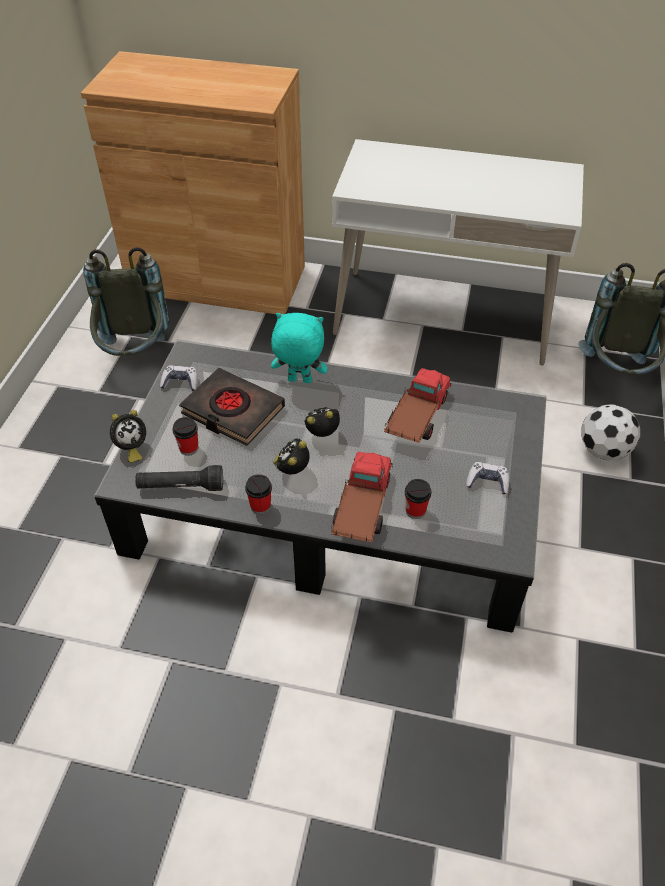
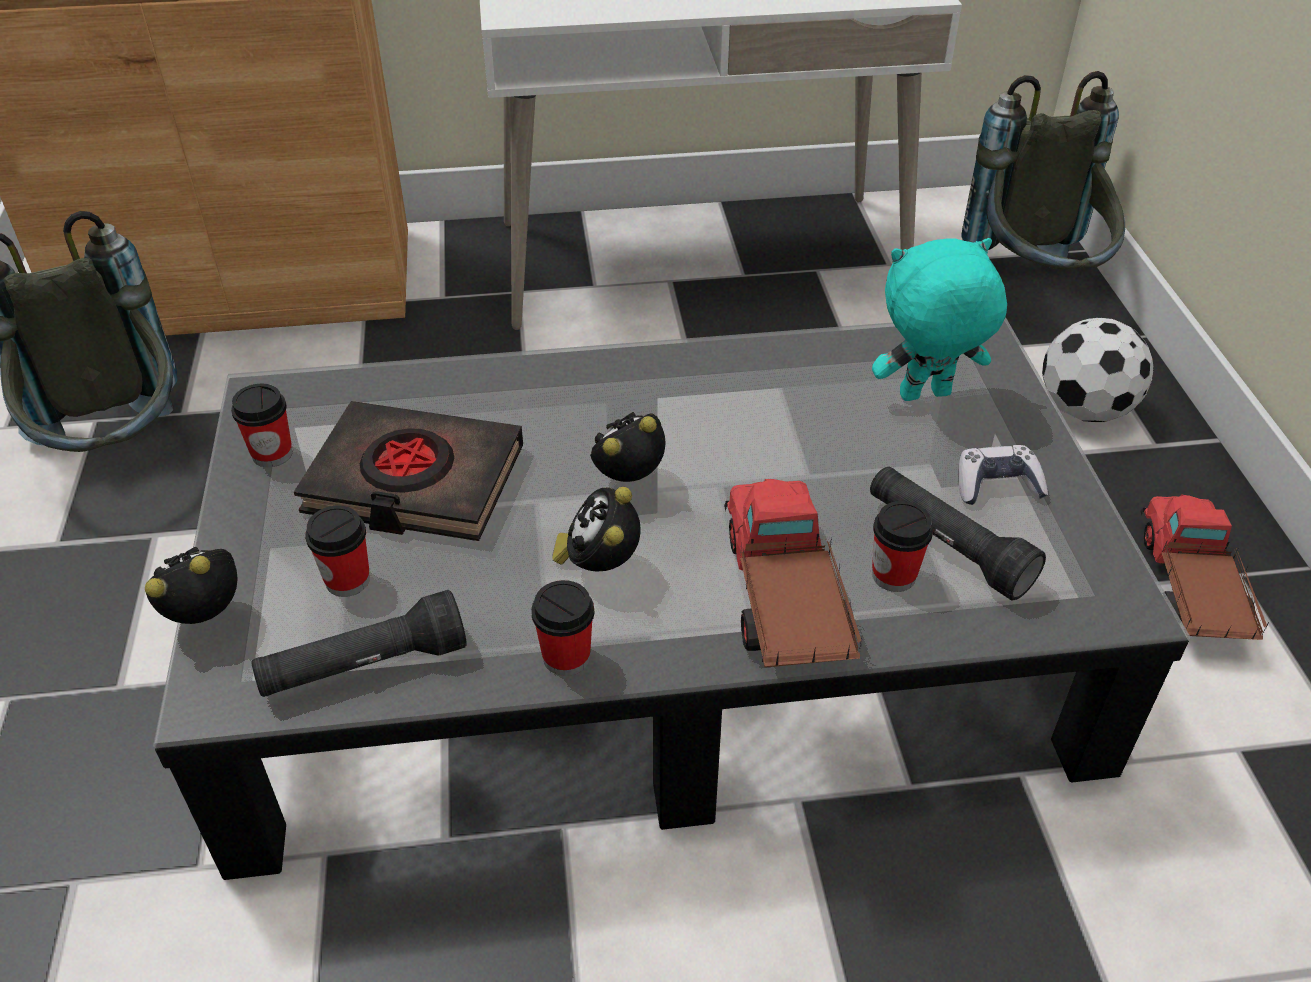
camera: 20 degrees left, 5 degrees down
alarm clock [110,410,146,463] -> alarm clock turned 150 degrees counterclockwise [145,547,238,624]
game controller [160,365,198,391] -> cup [231,384,292,467]
turquoise plush toy [271,313,328,383] -> turquoise plush toy moved to [872,238,1007,401]
toy truck [384,368,452,443] -> toy truck moved to [1141,494,1269,640]
none -> black flashlight [870,467,1046,600]

